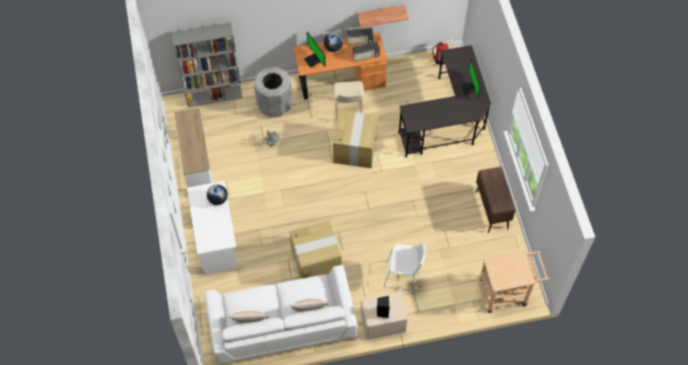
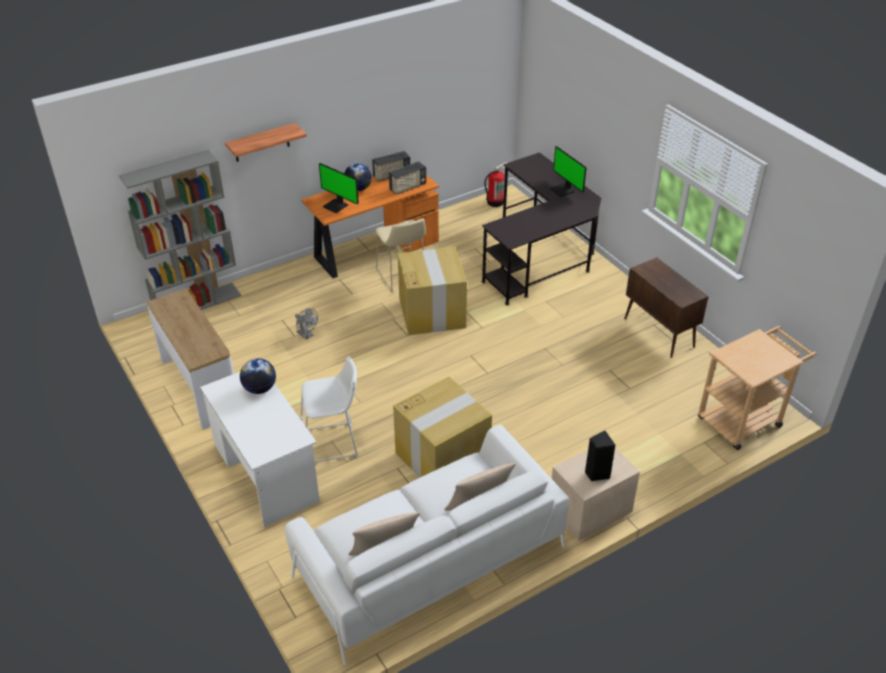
camera: 20 degrees left, 20 degrees down
grey trash can [254,67,292,118] -> none
shelf [357,5,409,28] -> shelf moved to [225,123,307,162]
white stool [383,243,426,291] -> white stool moved to [301,356,358,462]

